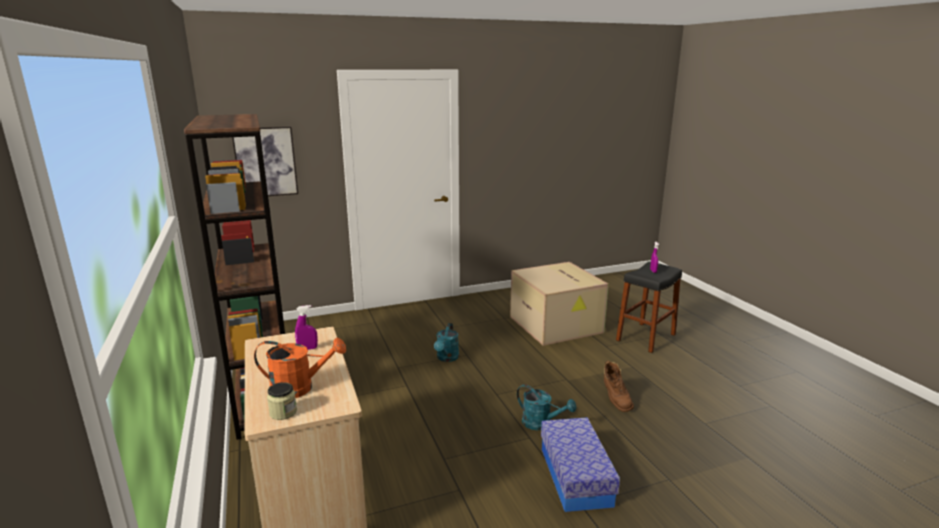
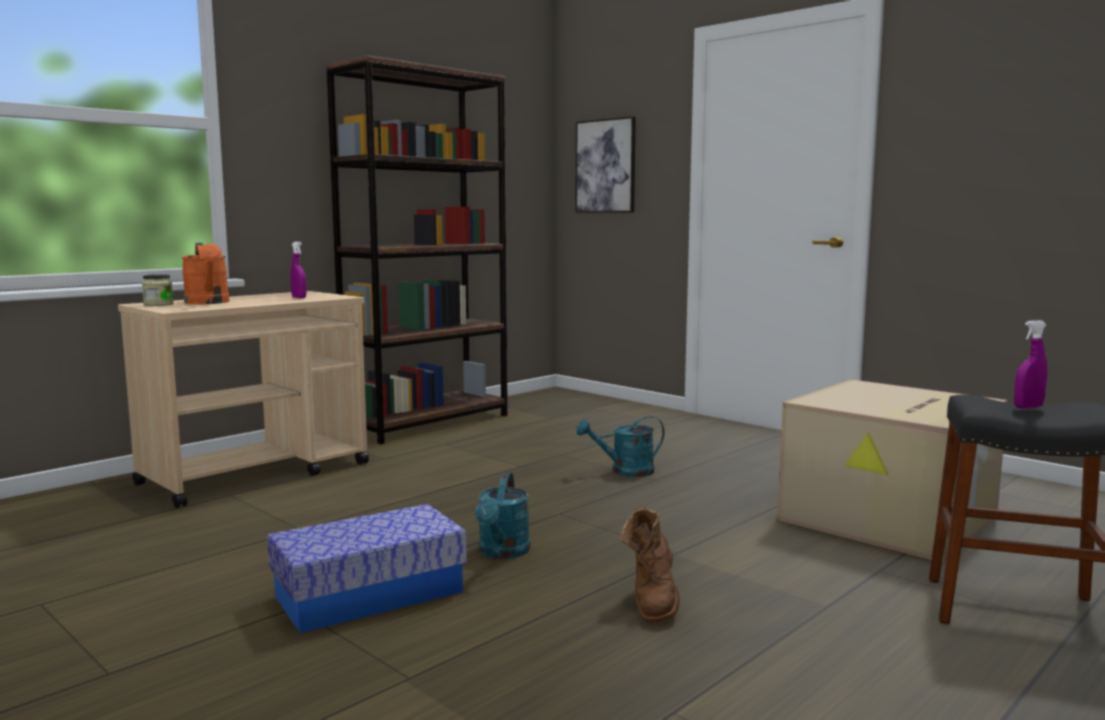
camera: 65 degrees right, 10 degrees down
brown boot [604,361,634,412] -> brown boot turned 45 degrees counterclockwise [620,507,680,623]

